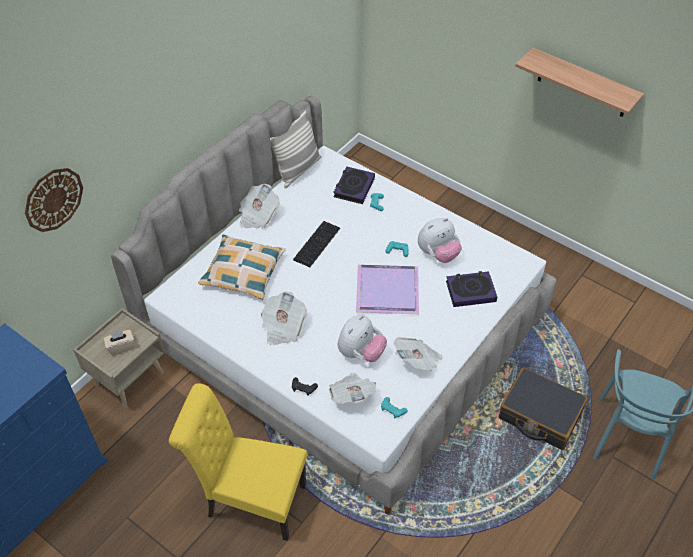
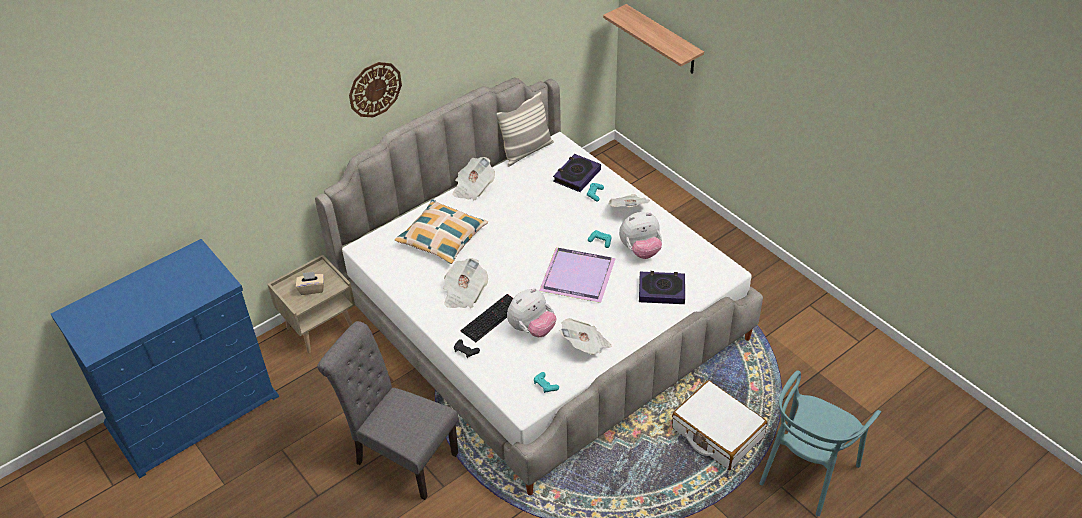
camera: 15 degrees right, 5 degrees down
wall clock [25,168,83,232] -> wall clock moved to [349,62,402,117]
yellow chair [169,383,308,541] -> grey chair [317,321,458,500]
keyboard [293,221,340,267] -> keyboard moved to [461,294,513,342]
newspaper [329,373,376,404] -> newspaper moved to [609,194,650,207]
black suitcase [499,367,588,450] -> white suitcase [672,380,767,470]
shelf [515,48,644,117] -> shelf moved to [603,4,704,74]

